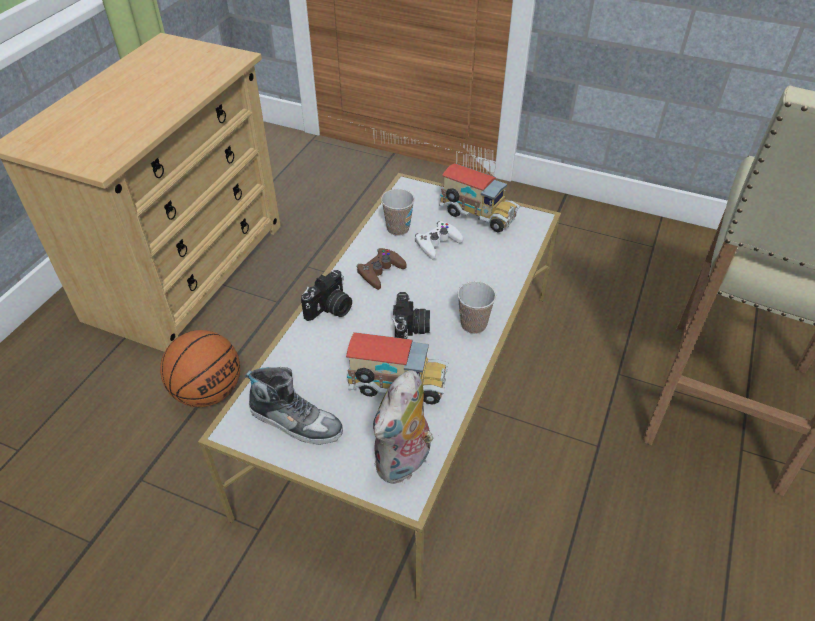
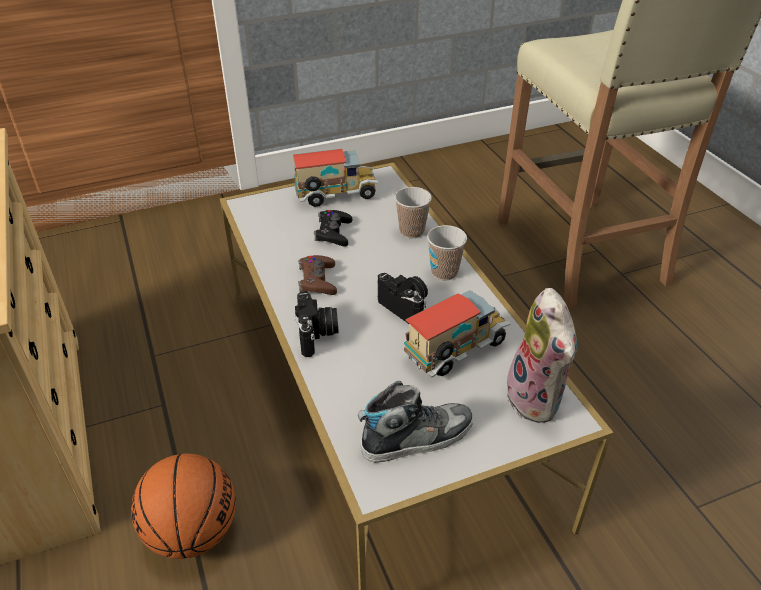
camera: 45 degrees left, 5 degrees down
cup [381,189,415,236] -> cup moved to [395,187,432,238]
white game controller [415,221,463,259] -> black game controller [314,210,352,247]

